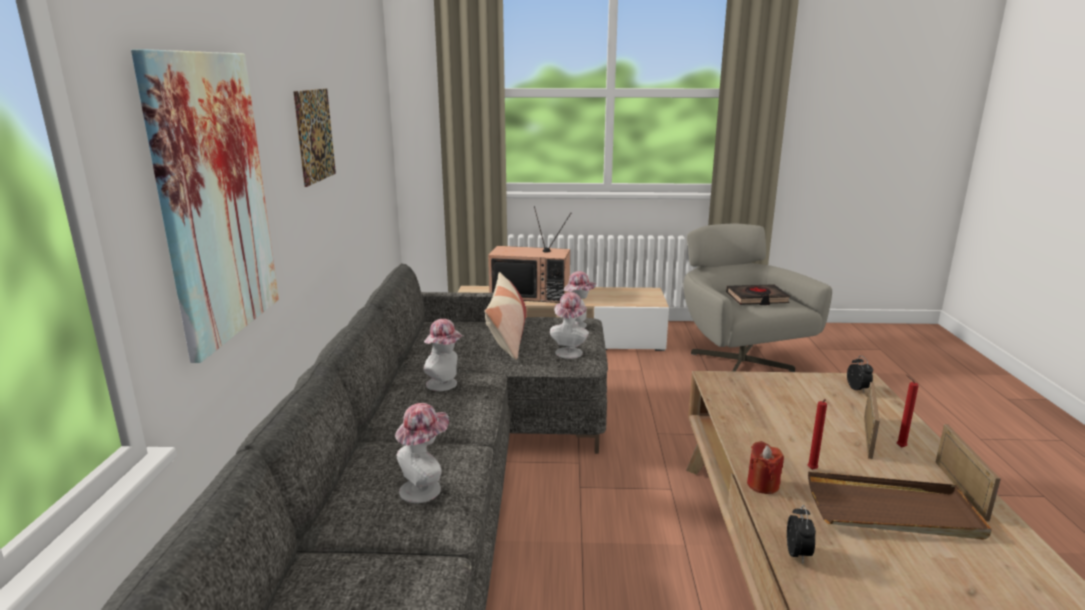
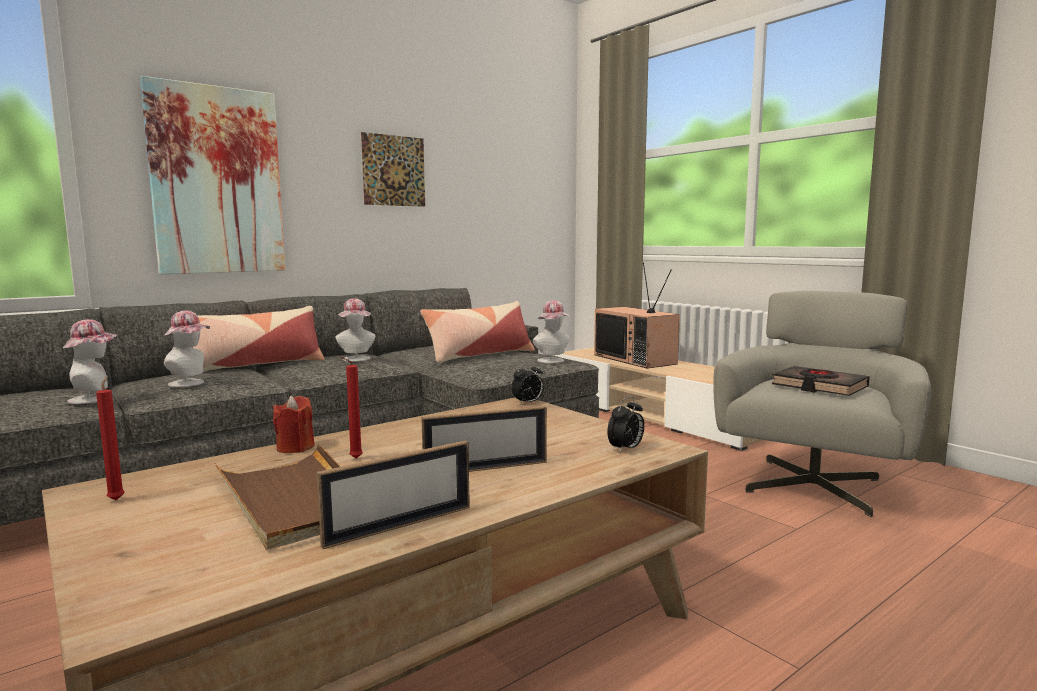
camera: 50 degrees right, 10 degrees down
hat [550,292,589,359] -> hat moved to [63,319,118,404]
alarm clock [787,505,816,563] -> alarm clock moved to [512,362,544,405]
red candle [897,375,919,447] -> red candle moved to [96,376,125,501]
none -> pillow [191,306,324,372]

